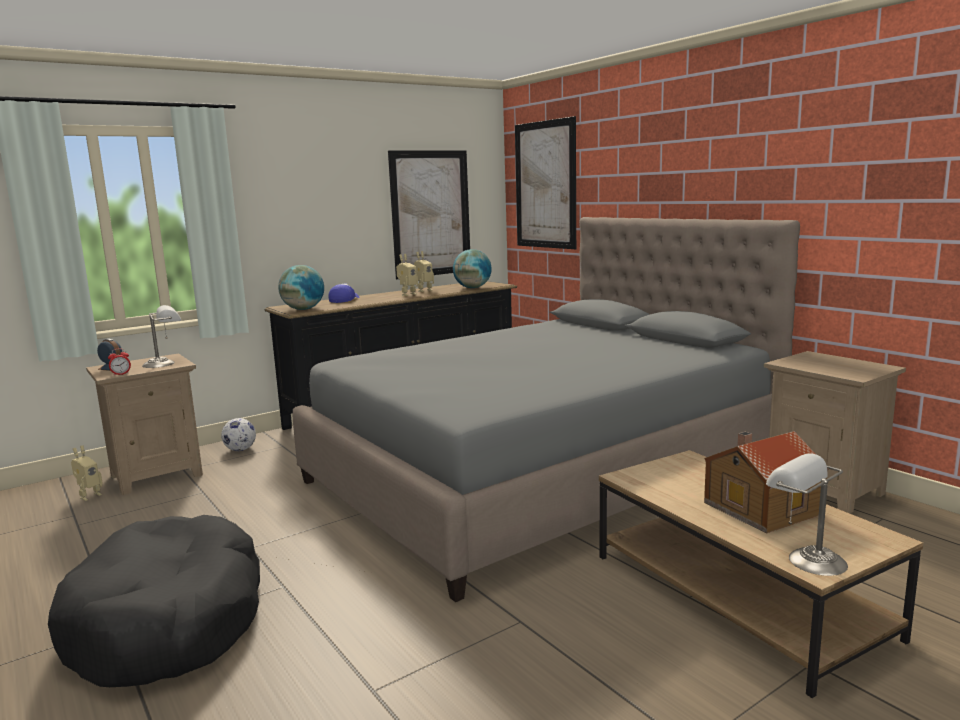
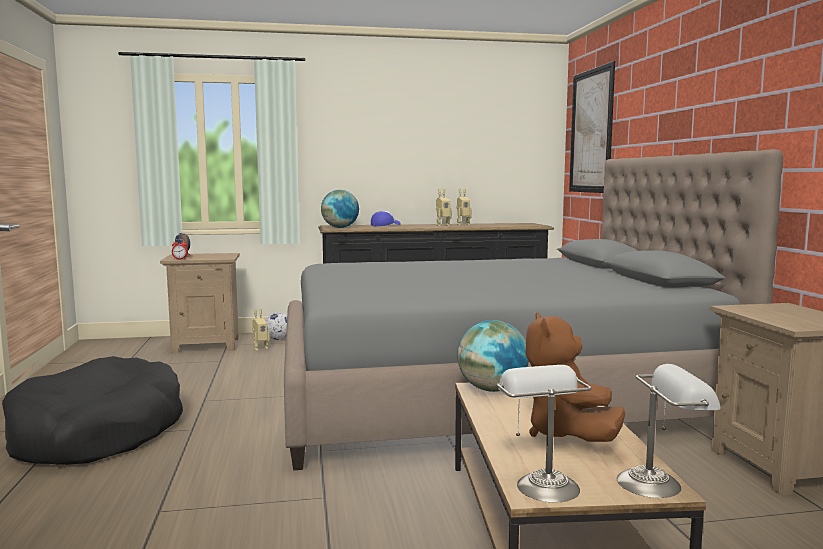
camera: 25 degrees right, 5 degrees down
toy robot [71,445,103,501] -> toy robot moved to [252,309,270,351]
white table lamp [142,305,181,368] -> white table lamp moved to [617,364,721,498]
picture [388,150,470,279] -> none
globe [453,249,492,288] -> globe moved to [457,320,529,392]
toy house [704,431,829,534] -> brown plush toy [526,312,625,442]

